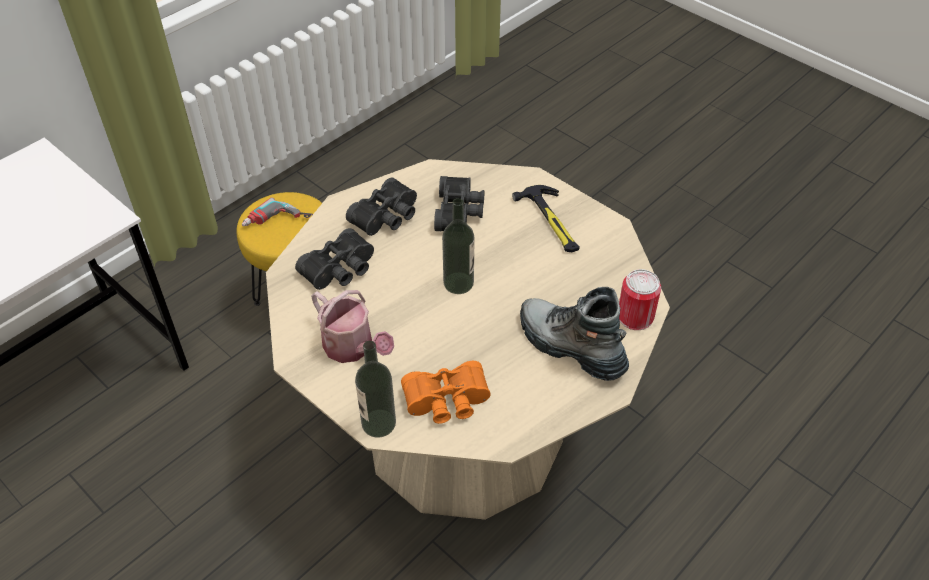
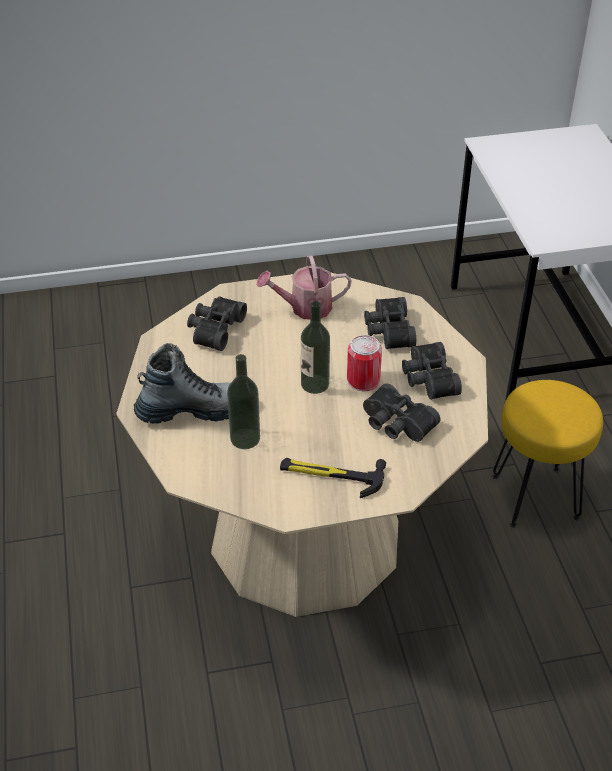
camera: 125 degrees right, 5 degrees down
power drill [242,197,313,226] -> none
bottle [355,341,396,437] -> bottle moved to [227,354,260,449]
orange binoculars [401,361,491,424] -> black binoculars [187,297,247,351]
can [619,269,661,330] -> can moved to [347,335,382,391]

